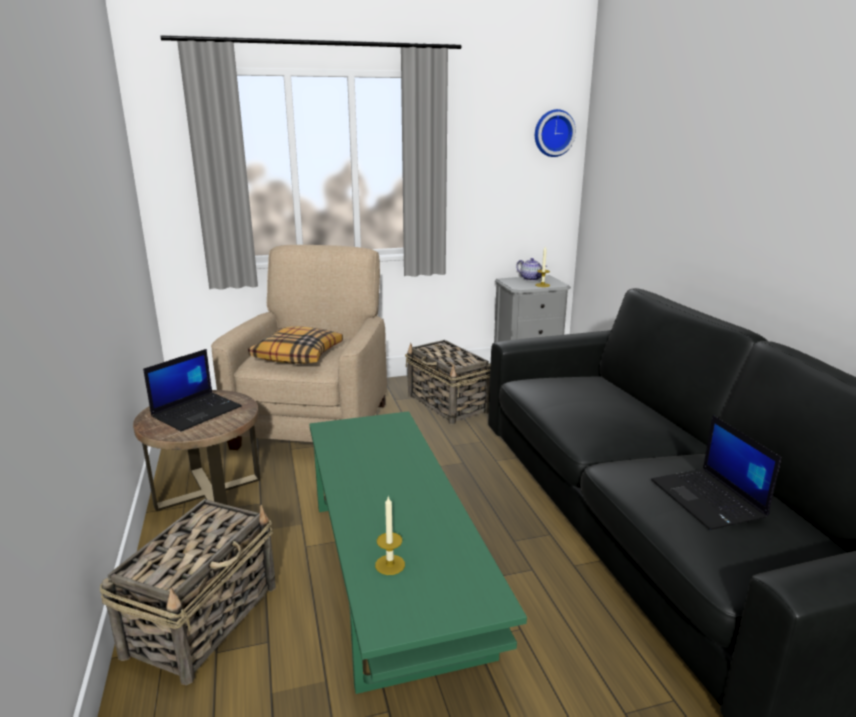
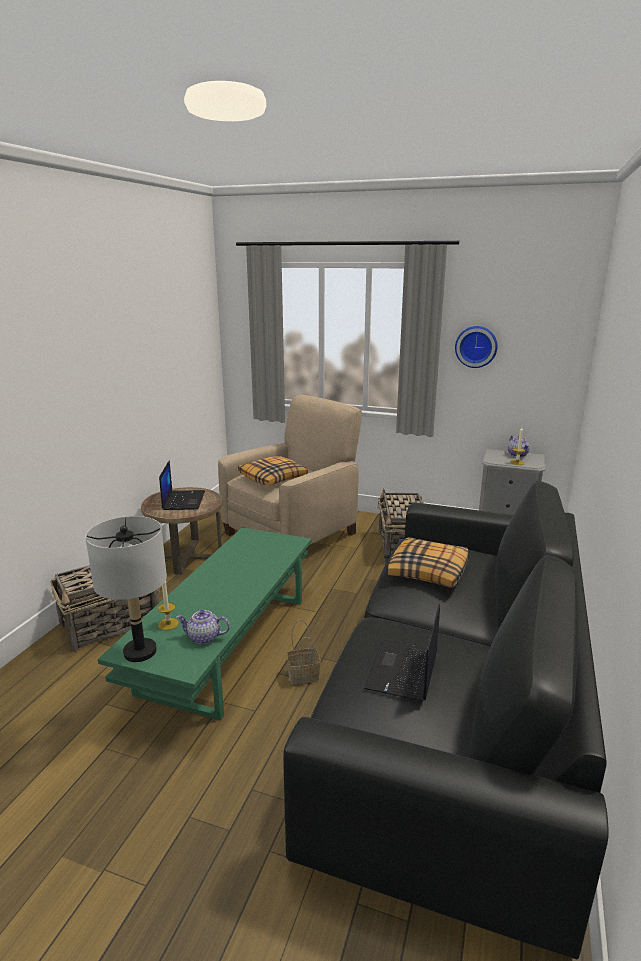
camera: 35 degrees right, 0 degrees up
laptop [143,349,242,431] -> laptop turned 75 degrees counterclockwise [159,460,205,510]
wall clock [535,109,576,157] -> wall clock moved to [455,326,498,368]
none -> grey table lamp [85,516,167,662]
none -> teapot [176,610,230,644]
none -> basket [287,620,321,685]
none -> pillow [388,537,469,588]

